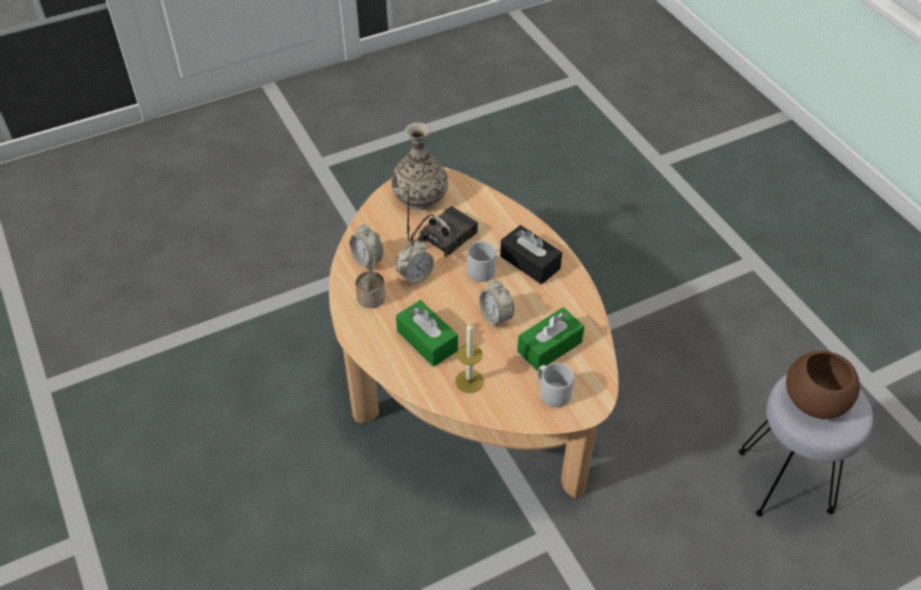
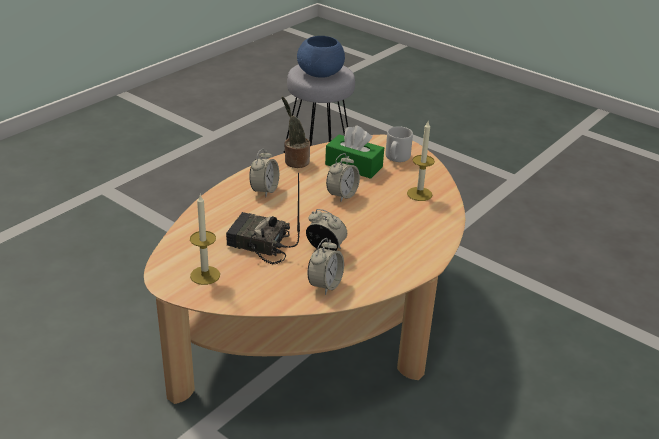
camera: 115 degrees left, 15 degrees down
potted plant [355,233,385,308] -> potted plant moved to [282,97,310,168]
vase [391,122,448,210] -> candle [190,195,220,285]
green tissue box [396,300,458,367] -> none
grey mug [467,241,496,282] -> none
black tissue box [500,225,562,284] -> alarm clock [249,149,279,197]
brown bowl [786,351,860,419] -> blue bowl [297,36,345,78]

